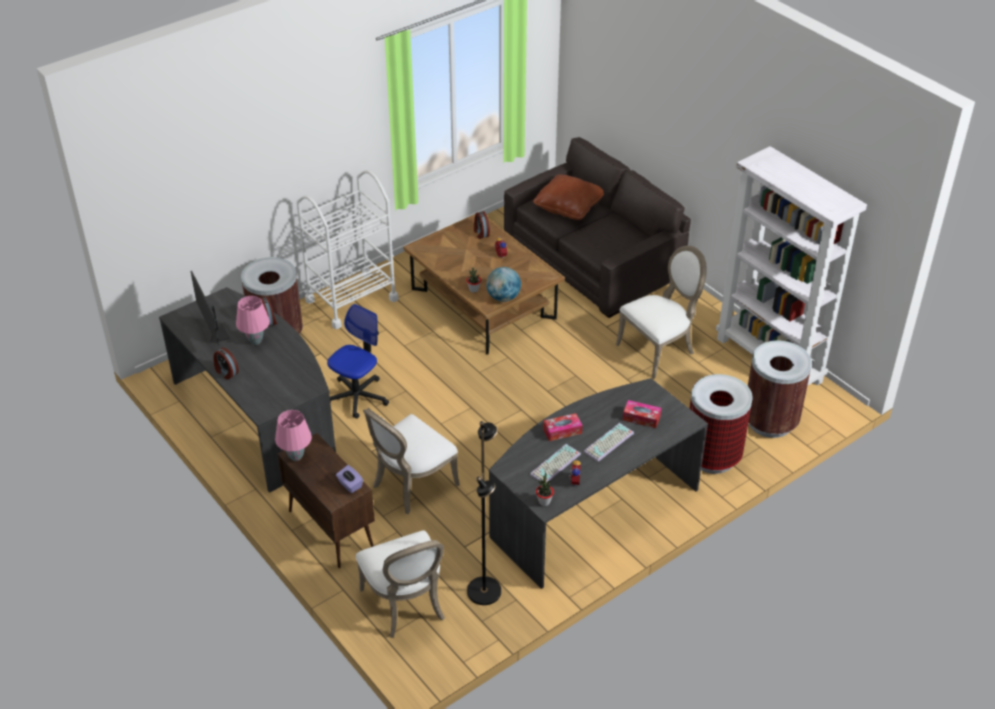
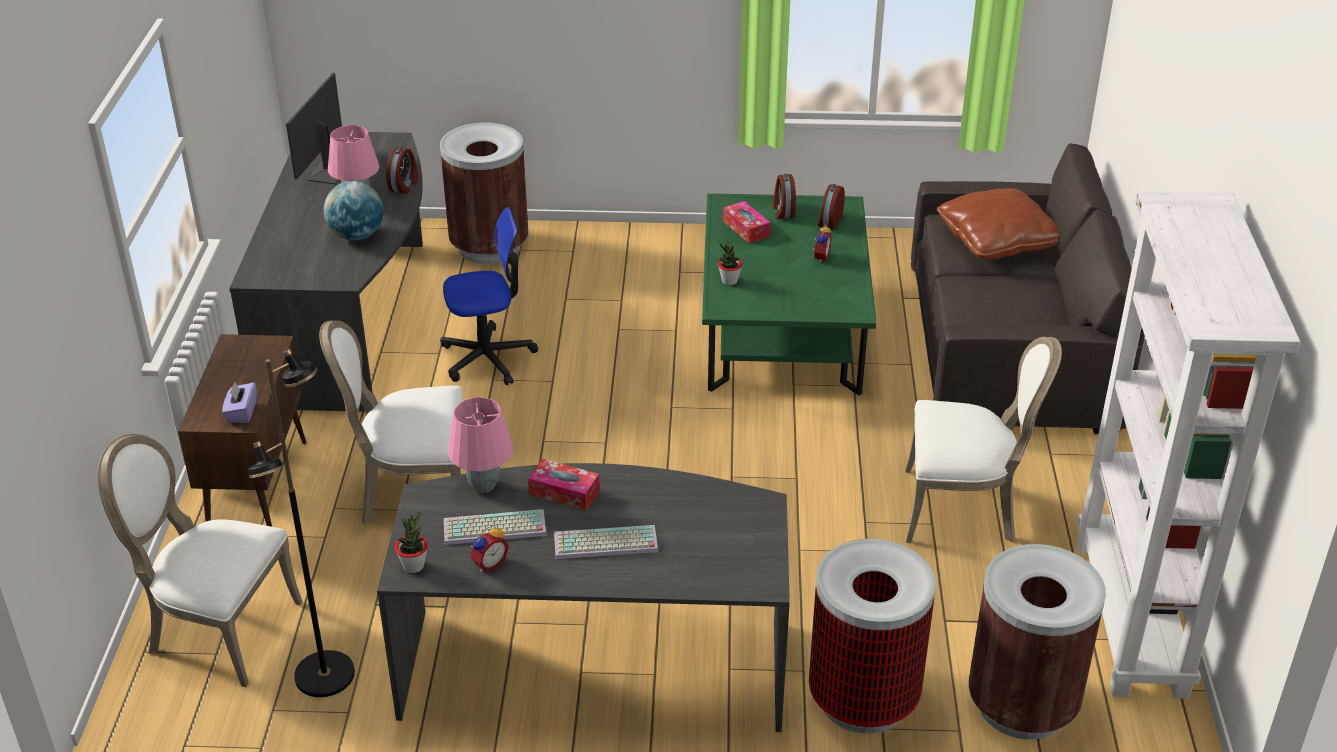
camera: 40 degrees right, 5 degrees down
alarm clock [213,348,239,380] -> alarm clock moved to [772,174,796,219]
pink table lamp [275,410,312,461] -> pink table lamp moved to [448,397,513,493]
white cart [297,170,399,329] -> none
white chair [356,530,445,638] -> white chair turned 90 degrees clockwise [98,434,303,687]
brown coffee table [403,214,565,355] -> green coffee table [702,193,876,395]
globe [486,267,521,302] -> globe moved to [324,181,384,240]
tissue box [623,400,661,428] -> tissue box moved to [723,201,771,243]

